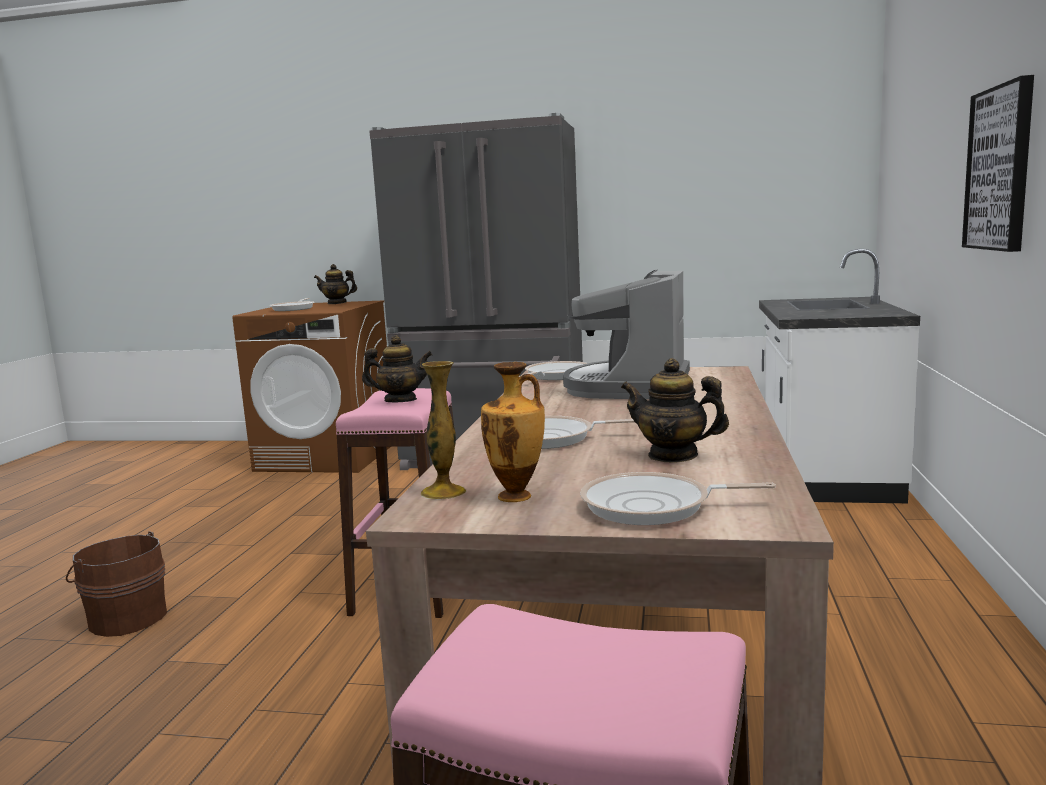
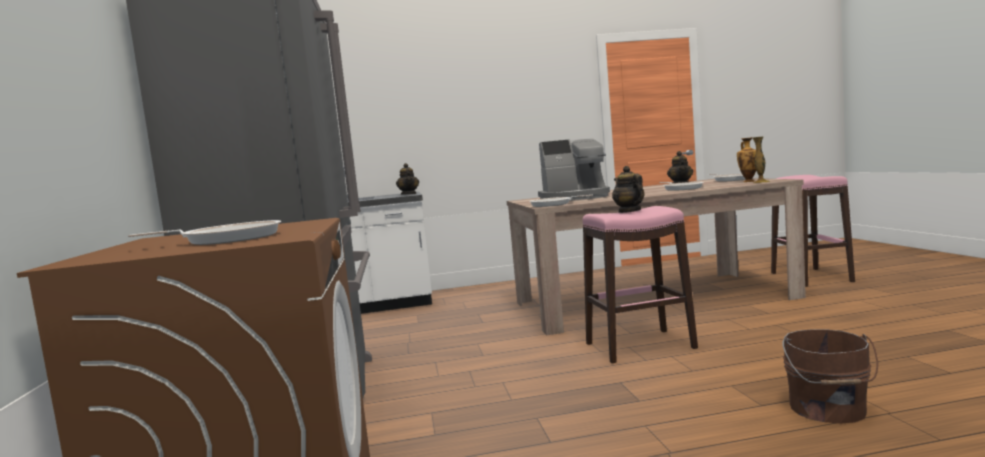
camera: 110 degrees left, 5 degrees down
teapot [314,264,357,304] -> teapot moved to [396,163,419,195]
picture [962,75,1034,252] -> none

